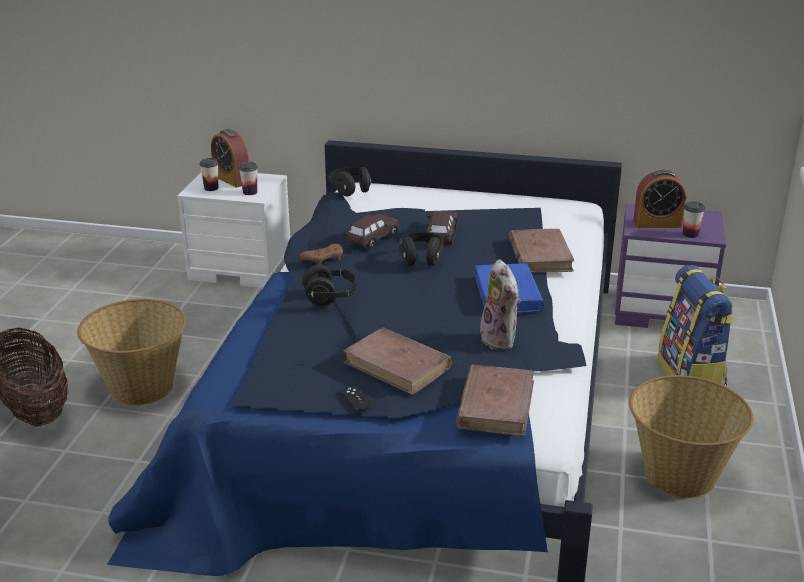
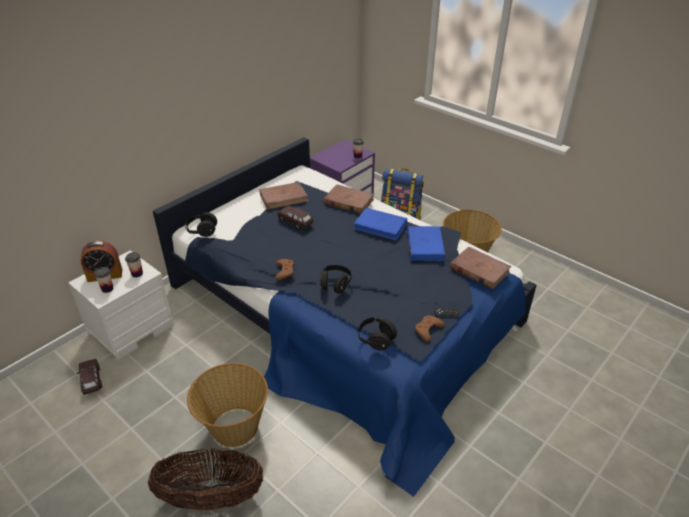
camera: 60 degrees left, 10 degrees up
brown book [343,327,452,395] -> brown book moved to [259,182,309,210]
brown toy car [345,214,399,249] -> brown toy car moved to [77,359,102,395]
black headphones [399,232,444,266] -> black headphones moved to [357,317,397,351]
plush toy [480,259,521,350] -> blue book [407,226,445,261]
alarm clock [633,170,686,228] -> none
none -> brown game controller [415,315,444,342]

